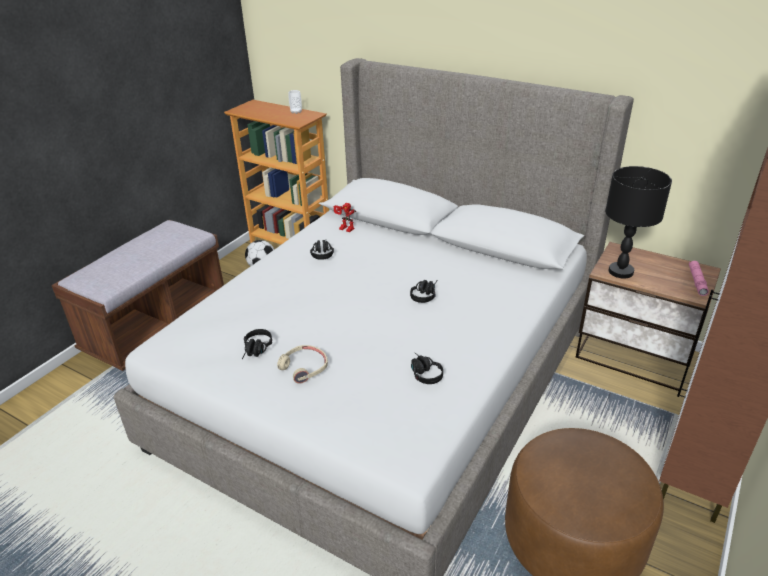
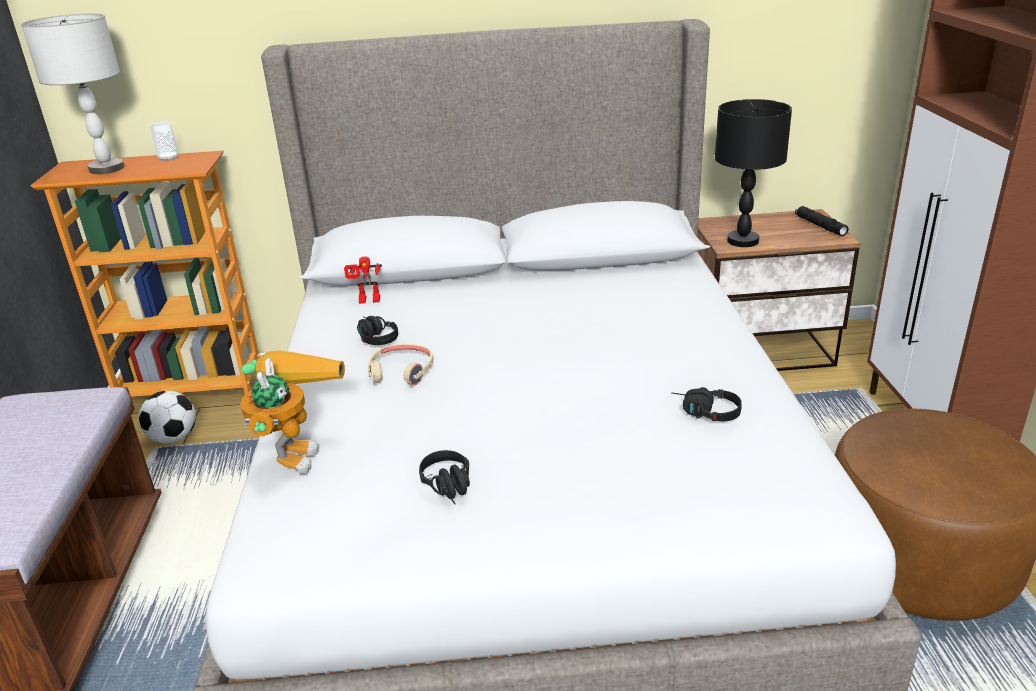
camera: 35 degrees left, 5 degrees down
beige headphones [277,345,328,384] -> beige headphones moved to [368,344,434,386]
black headphones [410,280,437,303] -> none
pink flashlight [689,261,709,296] -> black flashlight [795,206,849,236]
none -> grey table lamp [21,14,124,174]
none -> toy robot [240,351,345,474]

